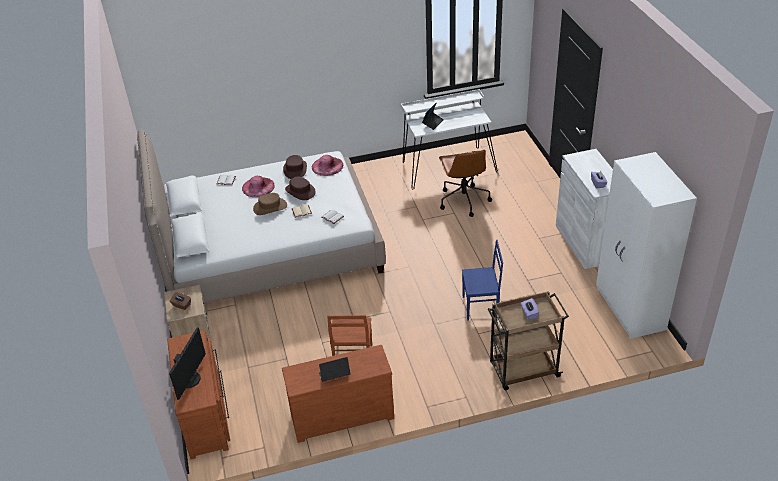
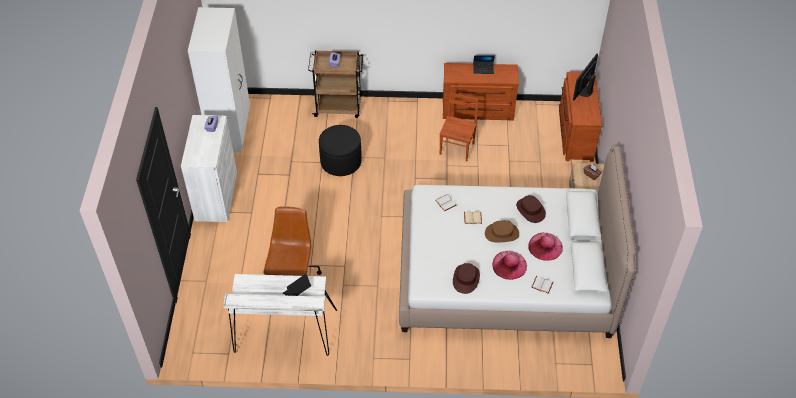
camera: 165 degrees left, 10 degrees up
brown hat [285,177,316,200] -> brown hat moved to [516,195,546,223]
pink hat [312,155,343,176] -> pink hat moved to [528,233,563,261]
blue chair [462,240,503,321] -> black ottoman [319,125,362,176]

